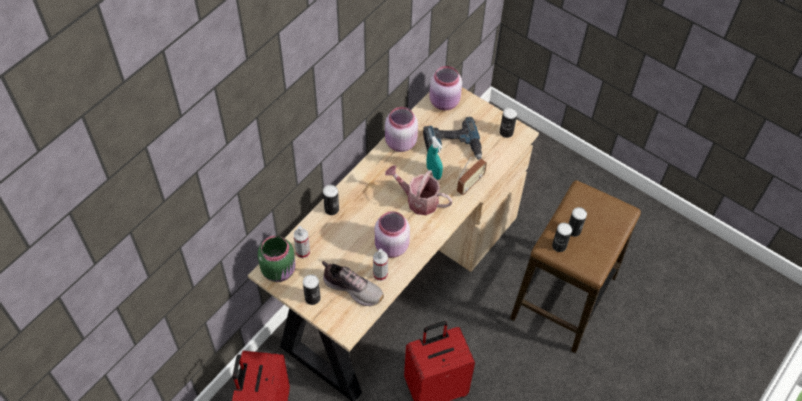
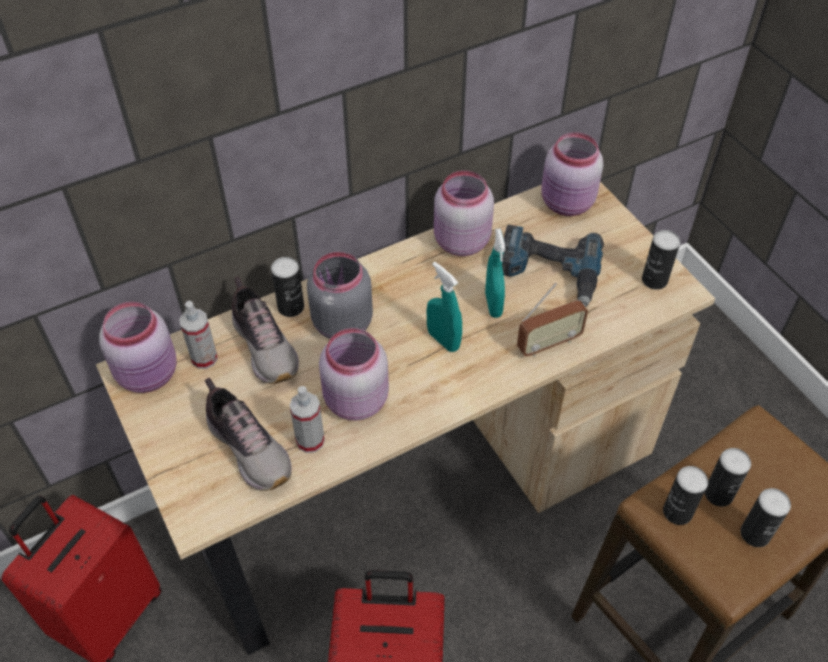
camera: 25 degrees right, 5 degrees down
green jar [258,236,296,282] -> pink jar [99,302,177,393]
can [303,274,321,305] -> can moved to [740,488,791,547]
watering can [385,165,453,215] -> turquoise spray bottle [427,262,462,352]
none -> shoe [232,276,299,384]
none -> grey jar [307,252,373,339]

